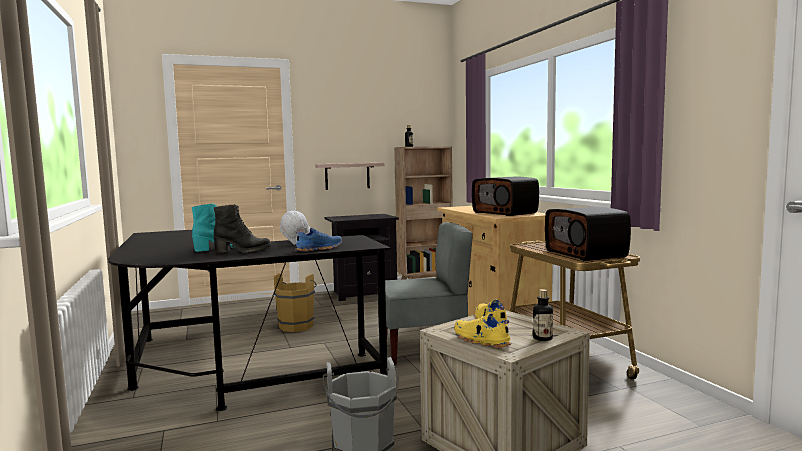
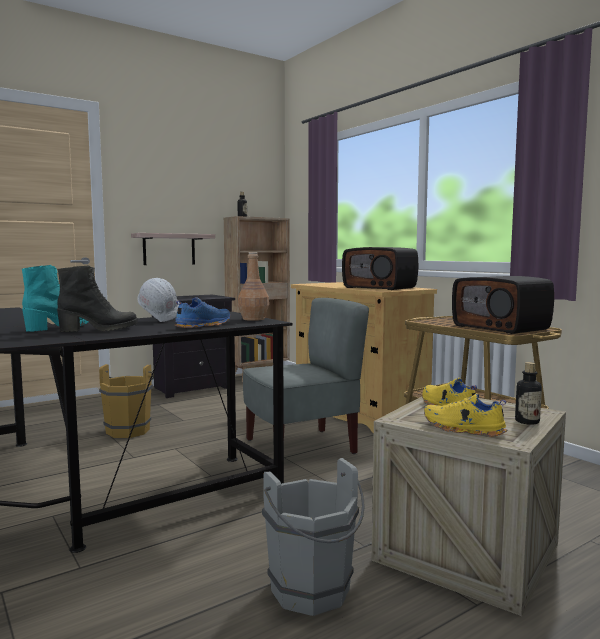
camera: 15 degrees left, 0 degrees up
none -> brown bottle [238,252,269,321]

